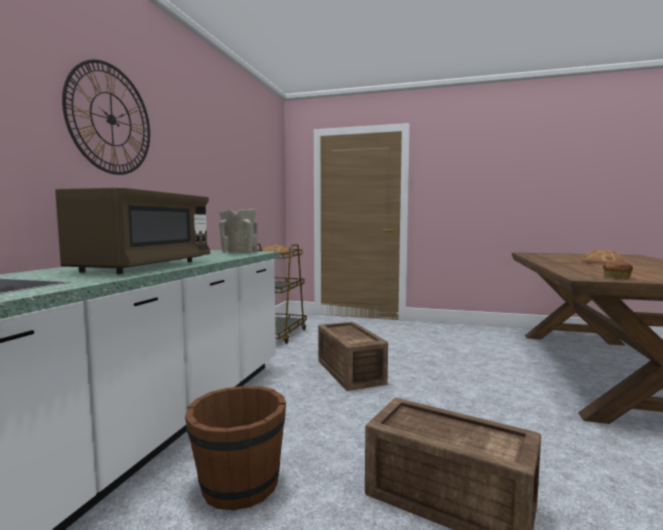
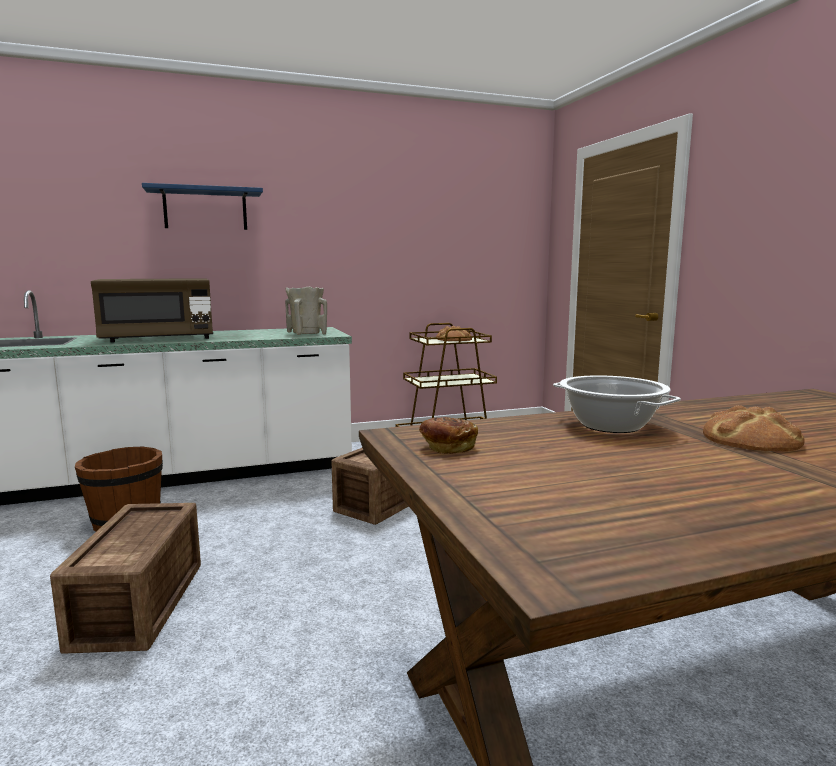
camera: 55 degrees right, 5 degrees up
wall clock [62,59,150,175] -> blue shelf [142,183,263,230]
none -> cooking pot [553,375,681,433]

